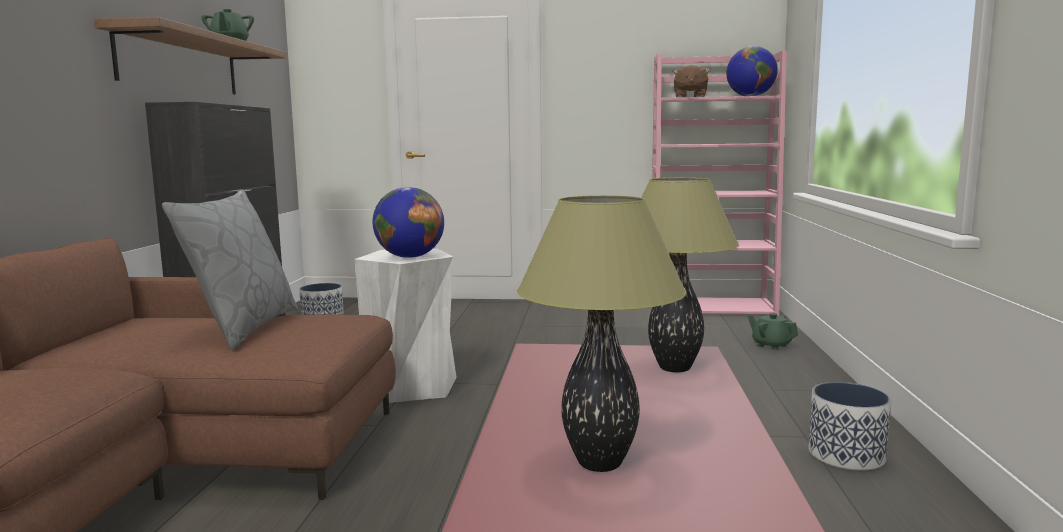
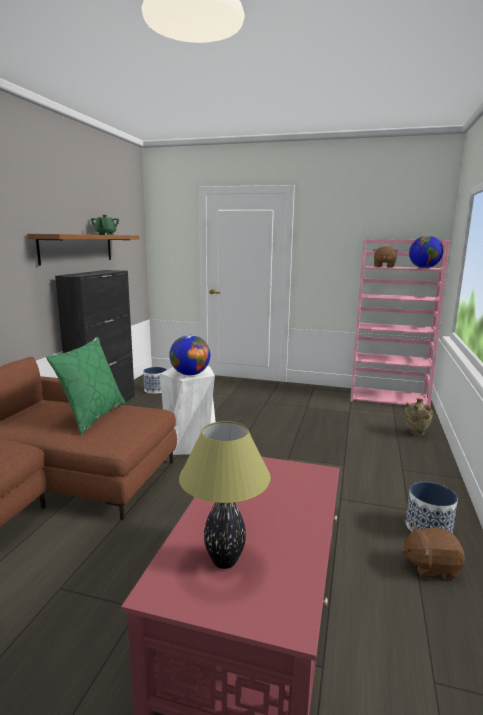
camera: 10 degrees right, 5 degrees up
grey pillow [162,190,298,350] -> green pillow [46,337,125,434]
table lamp [641,178,739,372] -> none
green teapot [748,313,798,350] -> beige vase [403,399,433,436]
none -> brown plush toy [402,525,465,580]

